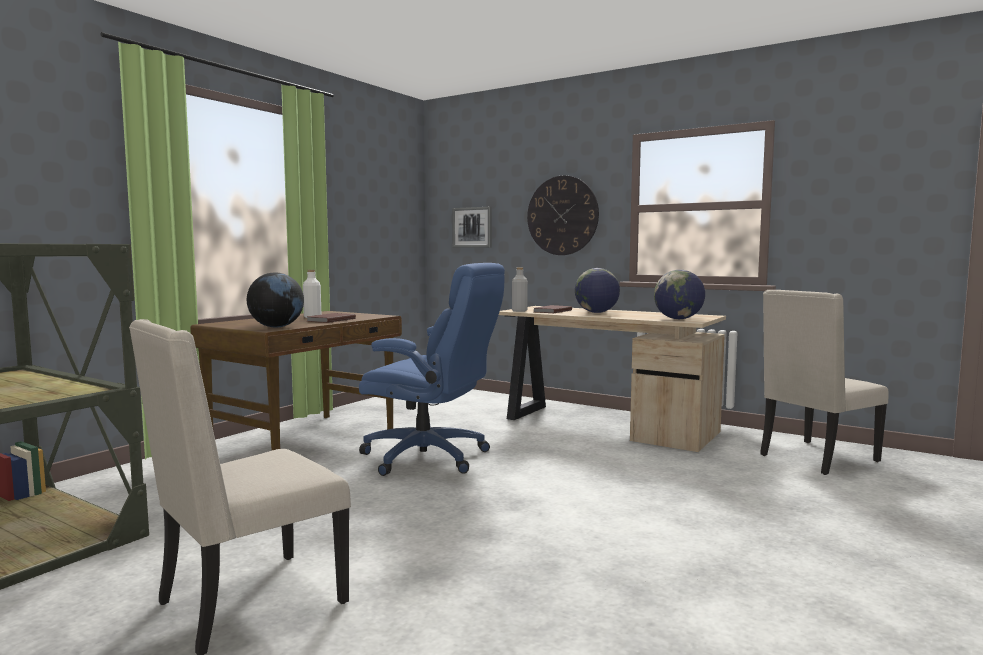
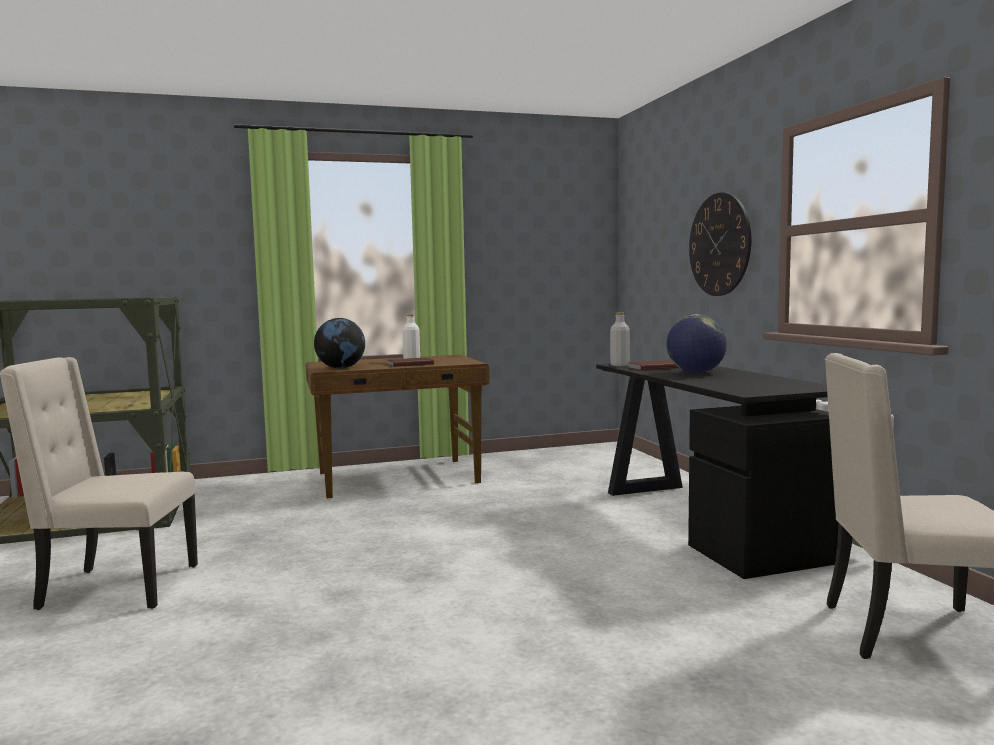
camera: 40 degrees right, 0 degrees up
blue office chair [359,263,505,476] -> none
picture [452,207,492,248] -> none
beige desk [499,306,726,452] -> black desk [596,360,838,579]
globe [654,270,705,319] -> none

